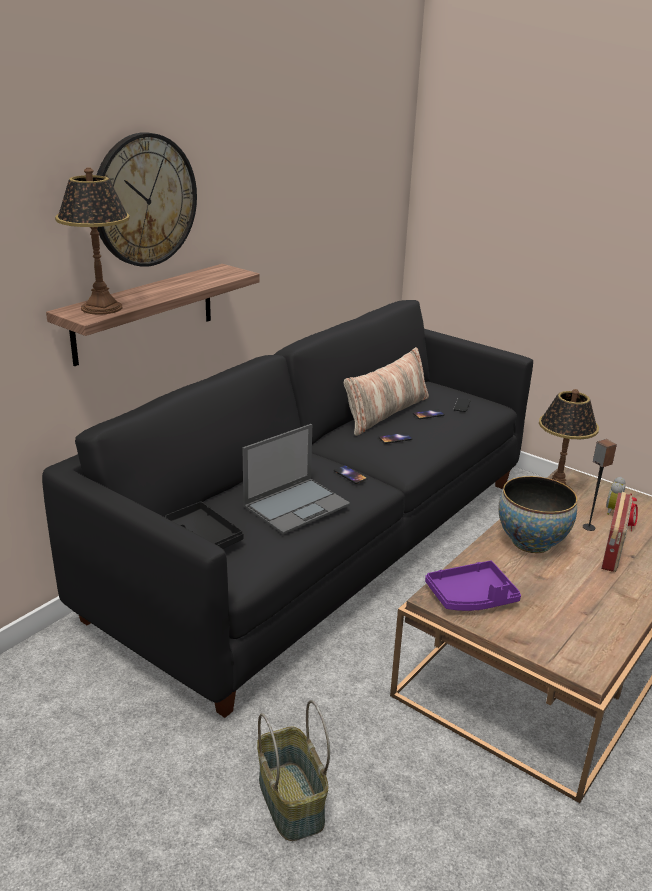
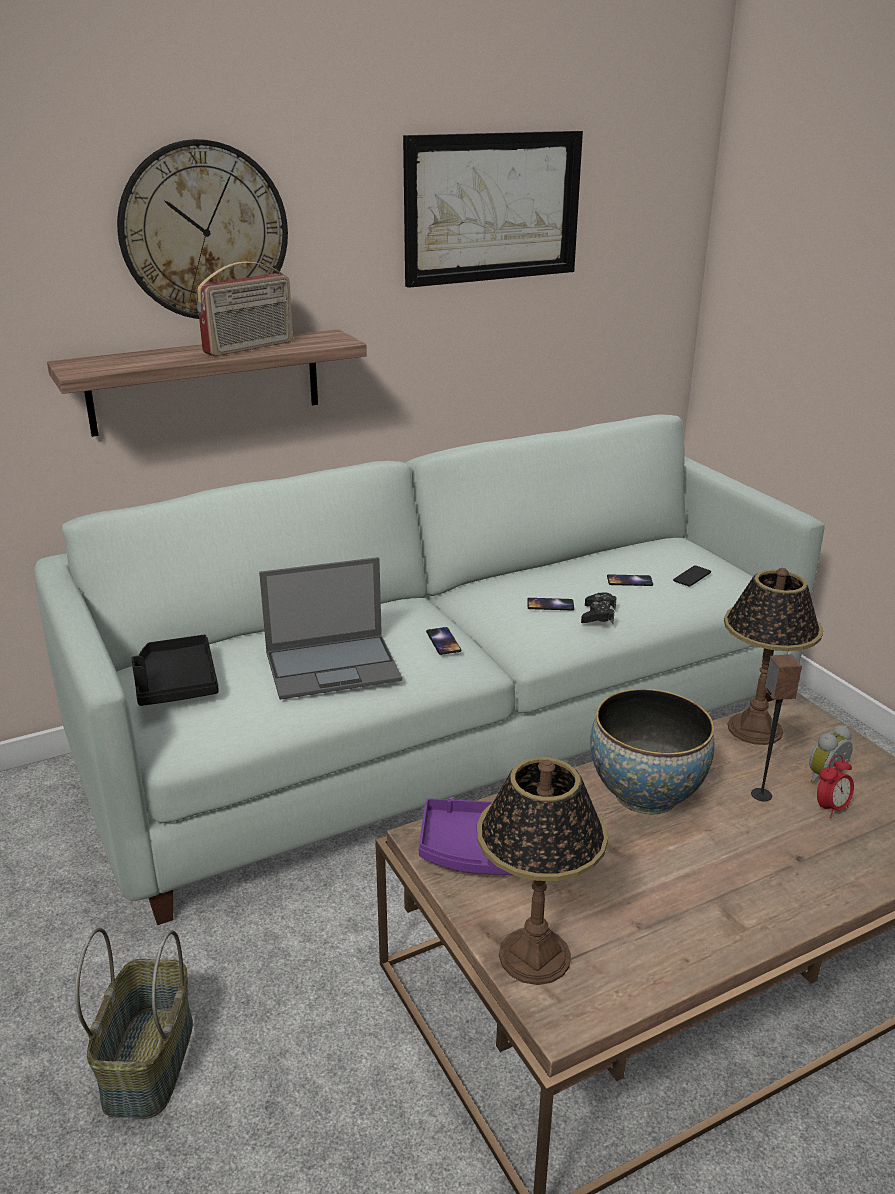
camera: 25 degrees right, 0 degrees up
black sofa [42,300,533,718] -> white sofa [34,414,825,925]
table lamp [55,167,130,315] -> table lamp moved to [477,757,608,985]
pillow [344,347,429,436] -> none
radio [601,492,633,572] -> radio moved to [196,262,293,356]
none -> picture [403,131,583,288]
none -> black game controller [581,592,617,624]

